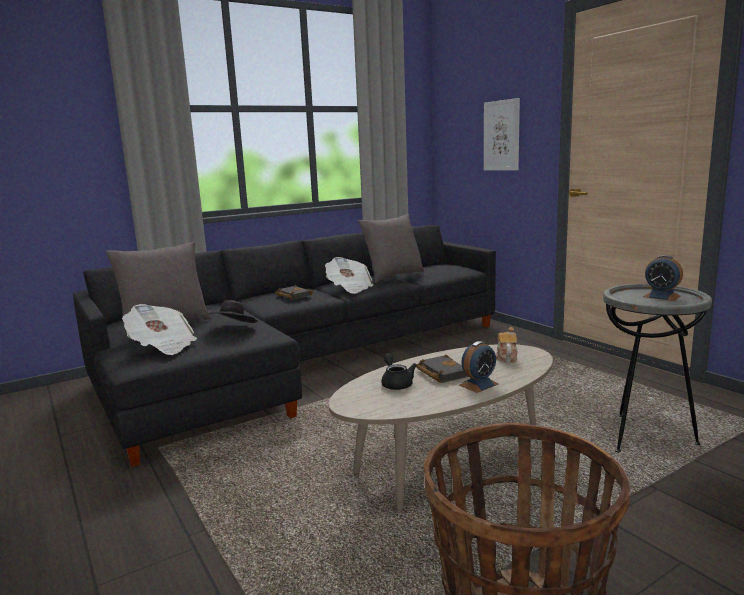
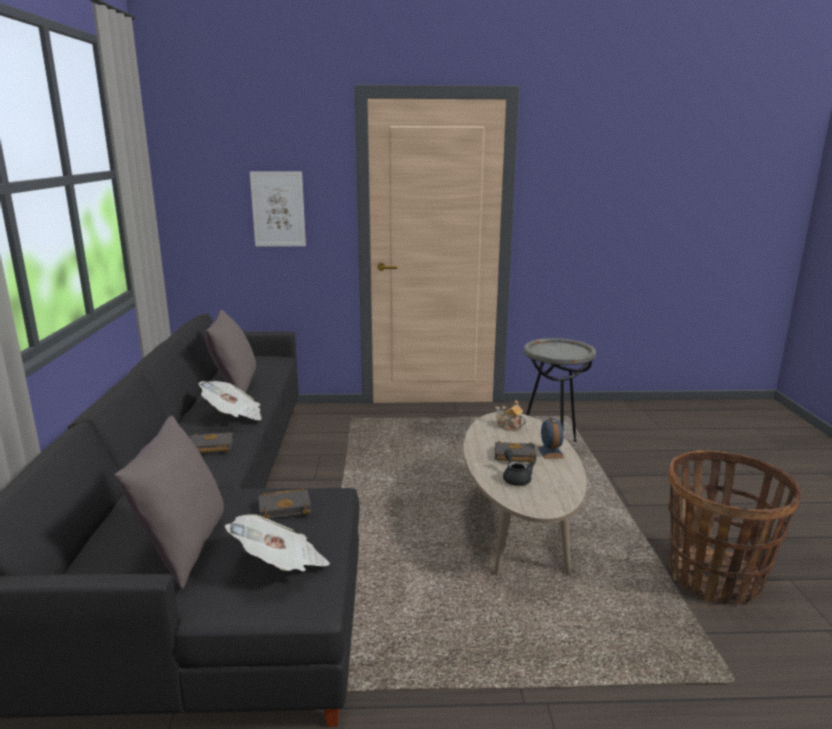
camera: 60 degrees left, 5 degrees up
black hat [206,300,258,323] -> black book [258,488,311,519]
black teapot [381,353,417,390] -> black teapot turned 60 degrees clockwise [503,449,535,486]
alarm clock [643,255,683,301] -> none

